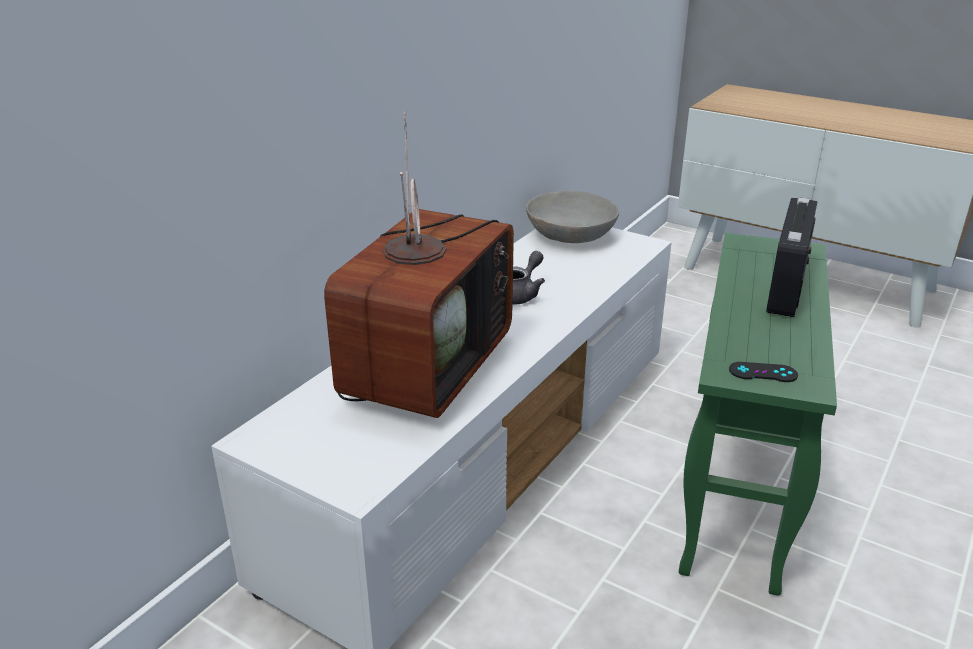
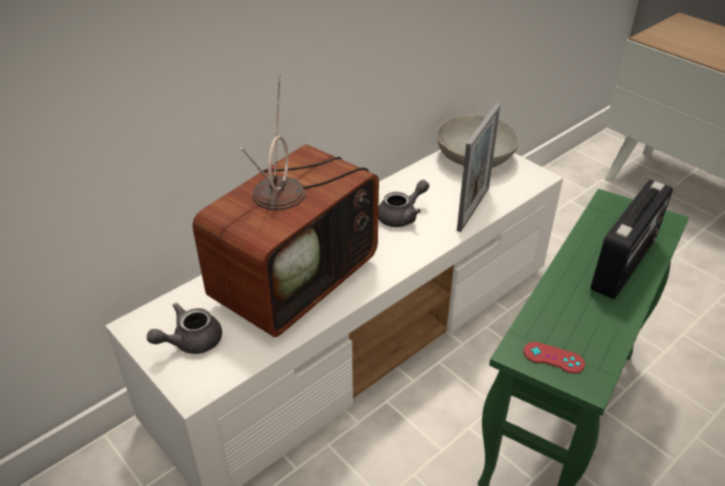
camera: 15 degrees right, 10 degrees up
black game controller [729,362,798,382] -> red game controller [524,342,585,374]
none -> grey teapot [147,303,222,354]
none -> picture frame [457,103,501,232]

